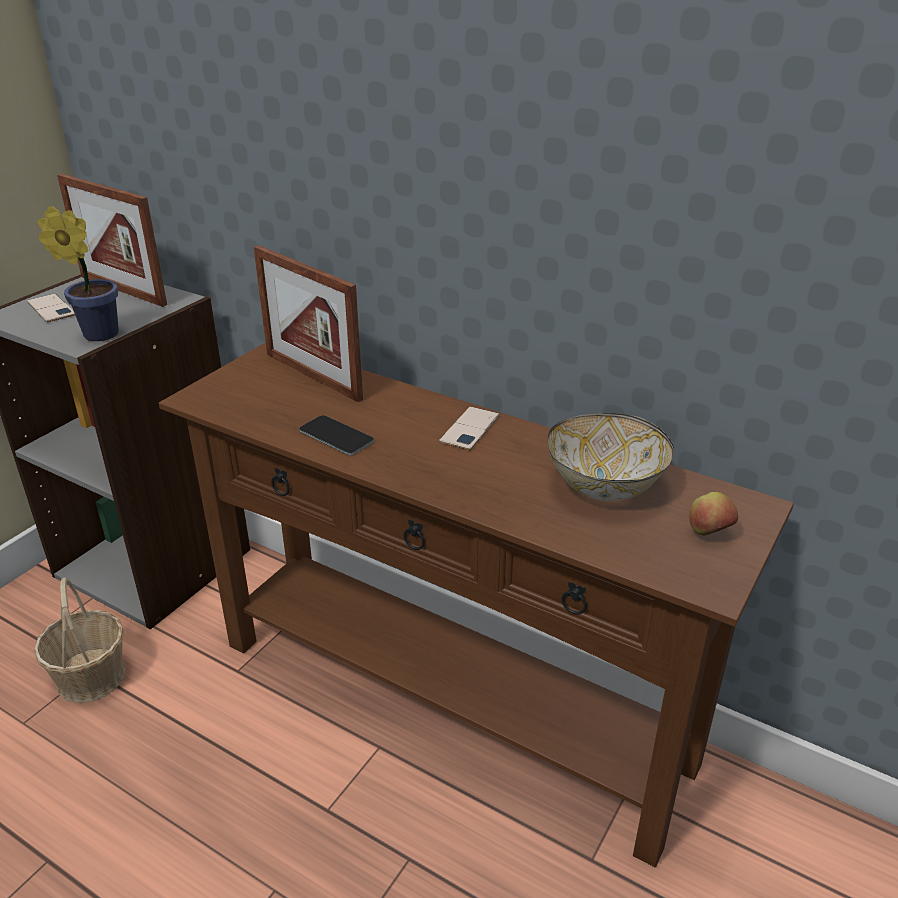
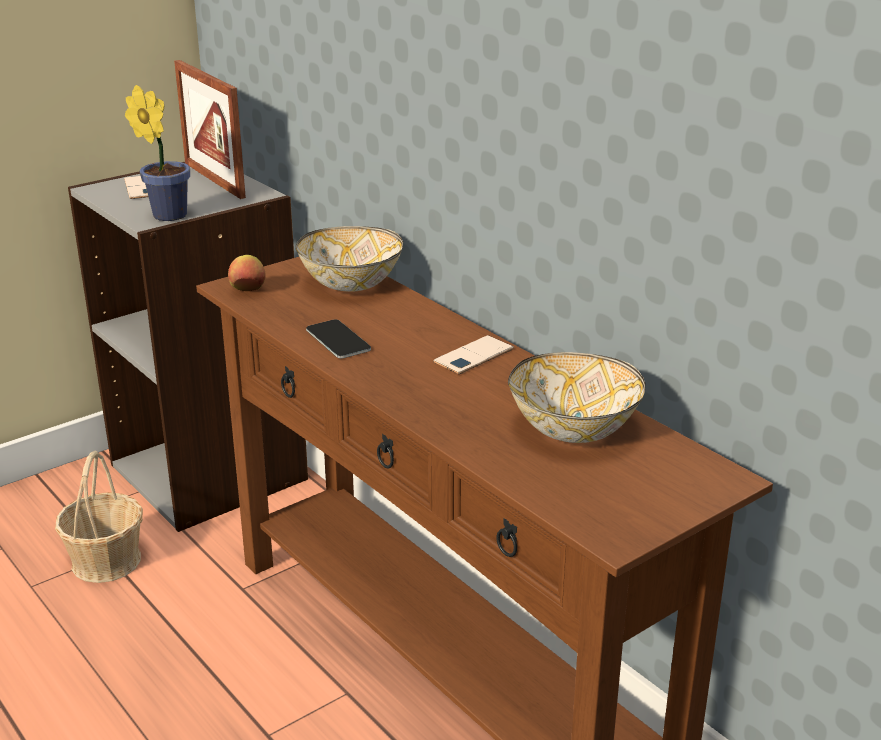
camera: 20 degrees right, 5 degrees down
picture frame [254,245,363,402] -> bowl [295,226,403,292]
apple [690,492,738,536] -> apple moved to [228,255,266,291]

